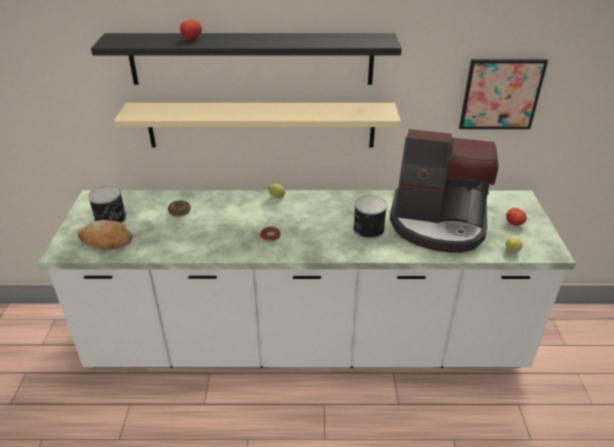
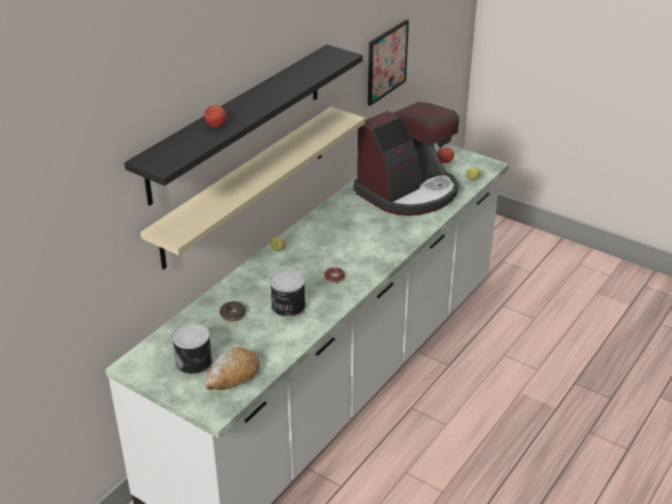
camera: 55 degrees left, 0 degrees up
can [353,195,387,239] -> can moved to [270,270,306,318]

